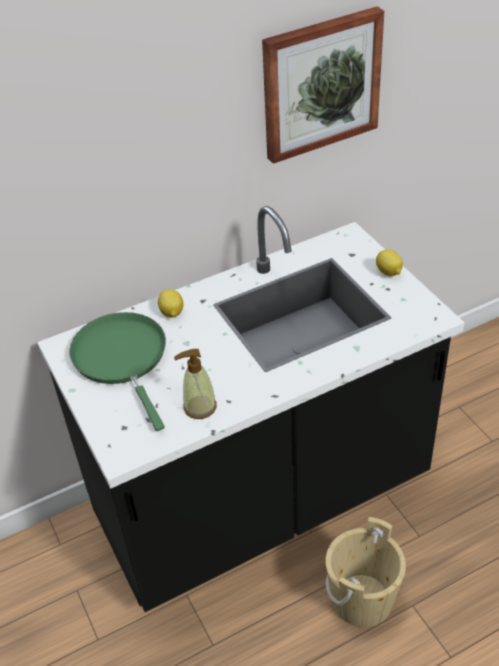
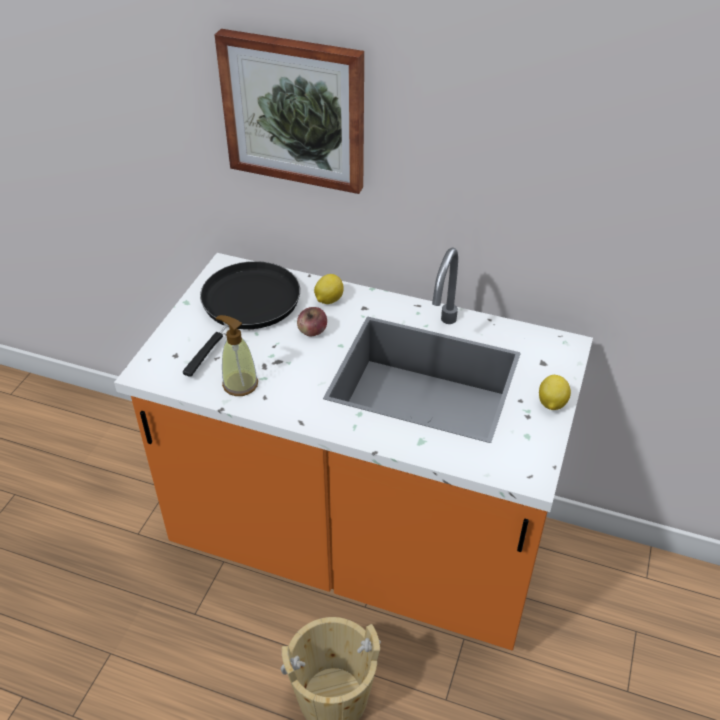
camera: 45 degrees right, 0 degrees up
black counter [37,206,465,612] -> orange counter [114,247,593,650]
green frying pan [69,312,166,431] -> black frying pan [183,261,300,377]
picture [262,7,384,164] -> picture moved to [214,29,364,194]
none -> apple [297,307,327,337]

